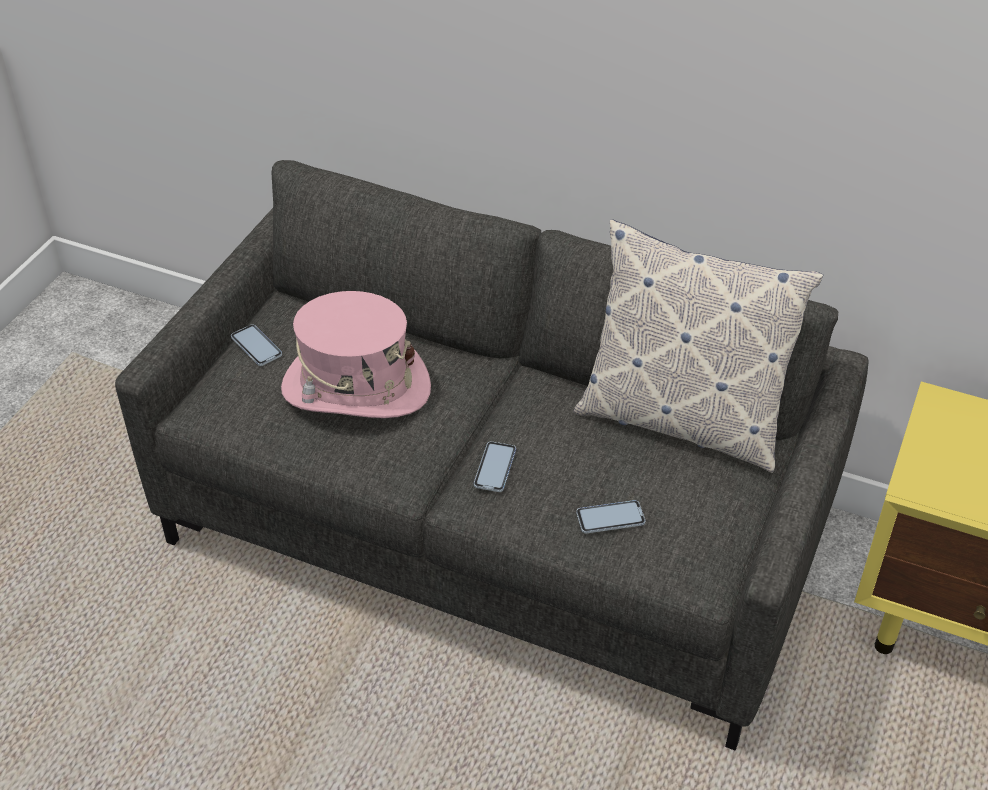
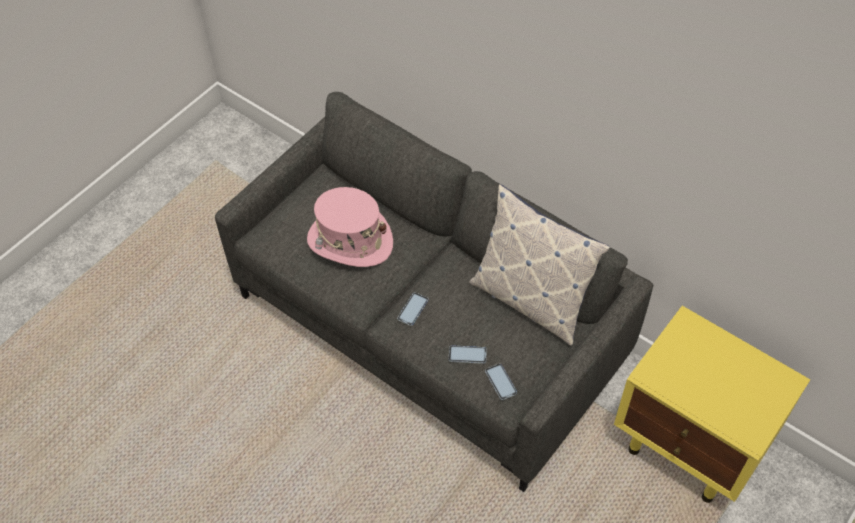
camera: 15 degrees right, 10 degrees up
phone [231,324,282,366] -> phone moved to [485,364,517,400]

